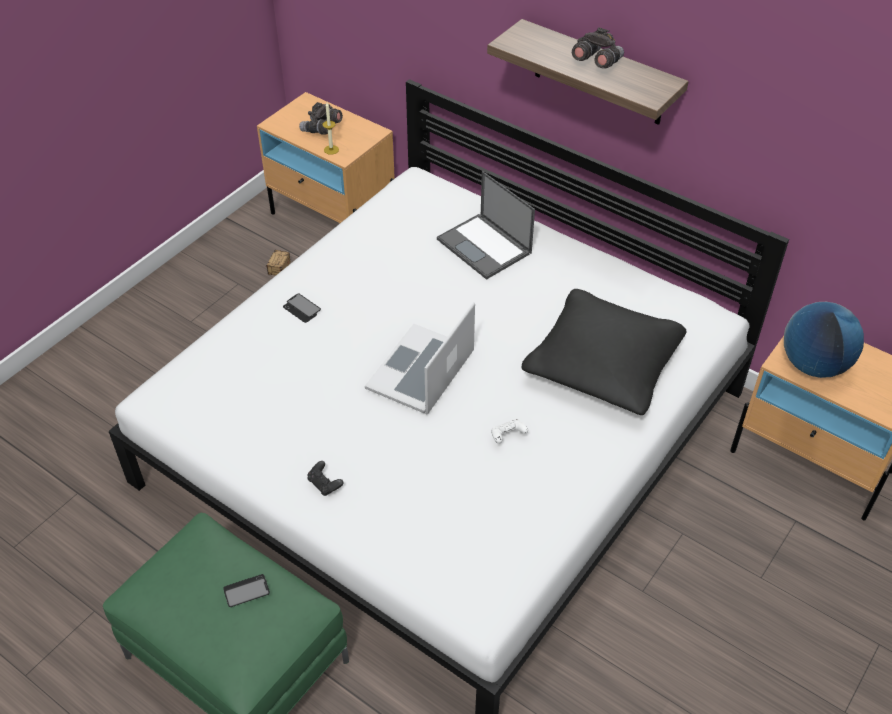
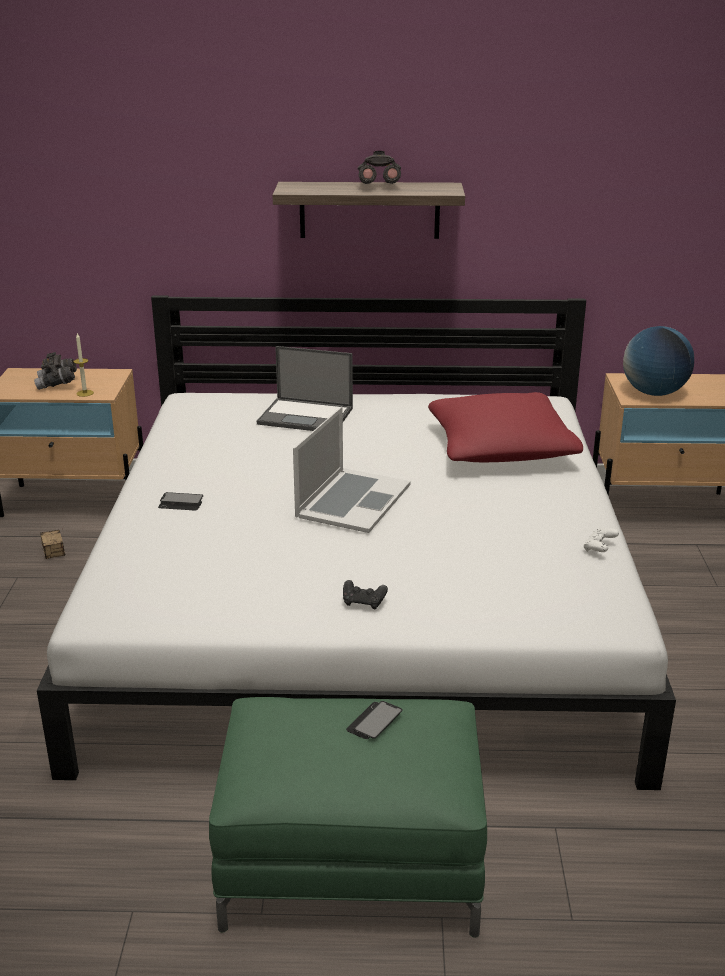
camera: 35 degrees left, 20 degrees down
laptop [365,302,475,414] -> laptop turned 150 degrees counterclockwise [293,407,410,533]
white game controller [491,419,528,444] -> white game controller moved to [583,528,619,552]
black pillow [522,289,687,415] -> red pillow [428,392,583,462]

